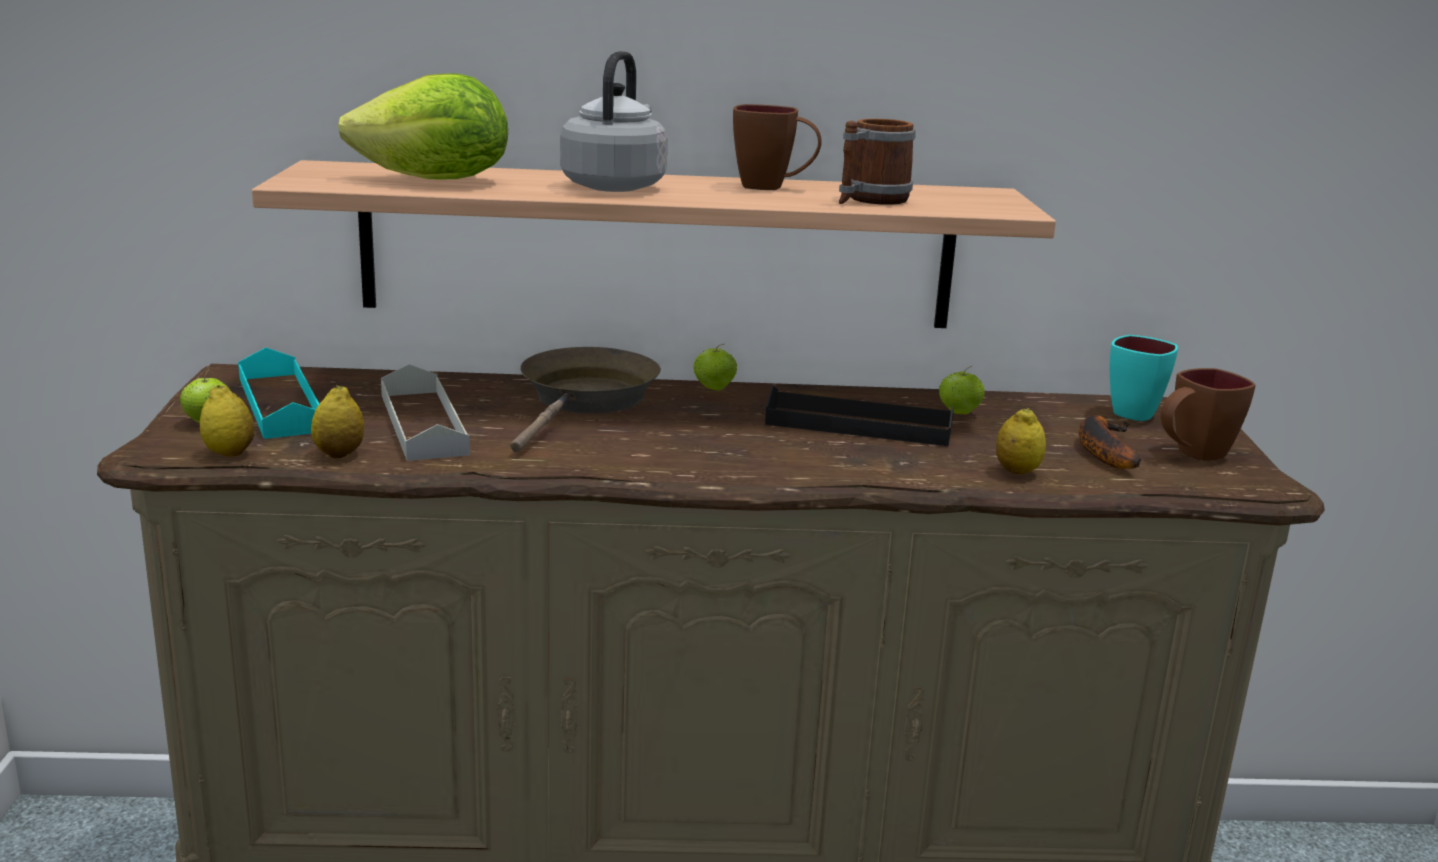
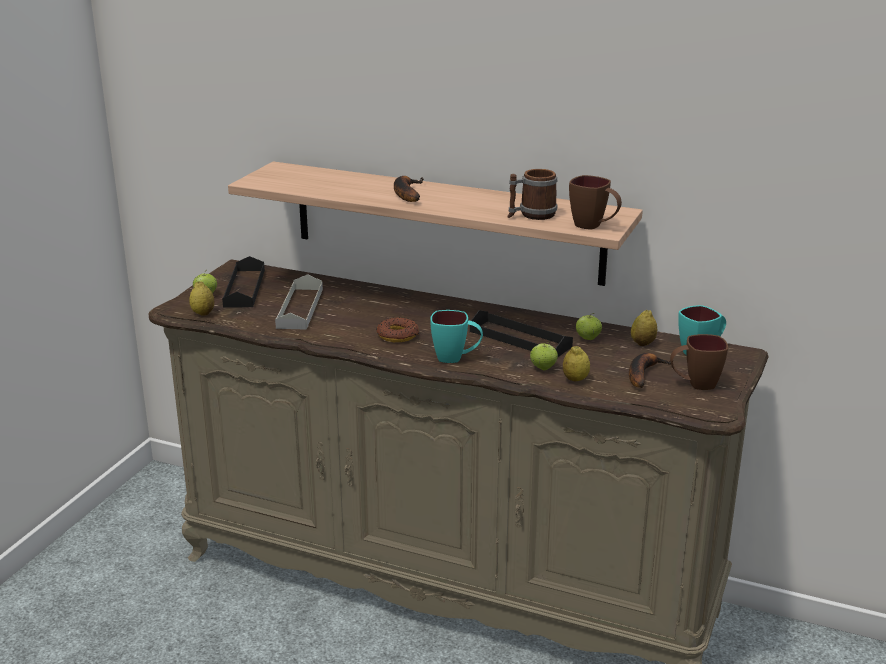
camera: 25 degrees right, 5 degrees up
turquoise tray [238,347,319,439] -> black tray [222,256,265,308]
lemon [311,385,364,459] -> lemon moved to [631,310,658,346]
lettuce [338,73,508,179] -> none
brown frying pan [510,347,661,452] -> none
grey kettle [560,51,668,192] -> banana [394,176,424,202]
apple [694,344,737,391] -> apple moved to [530,342,558,370]
brown mug [733,104,822,190] -> brown mug moved to [569,175,622,230]
none -> donut [376,317,419,342]
none -> turquoise mug [430,310,483,363]

